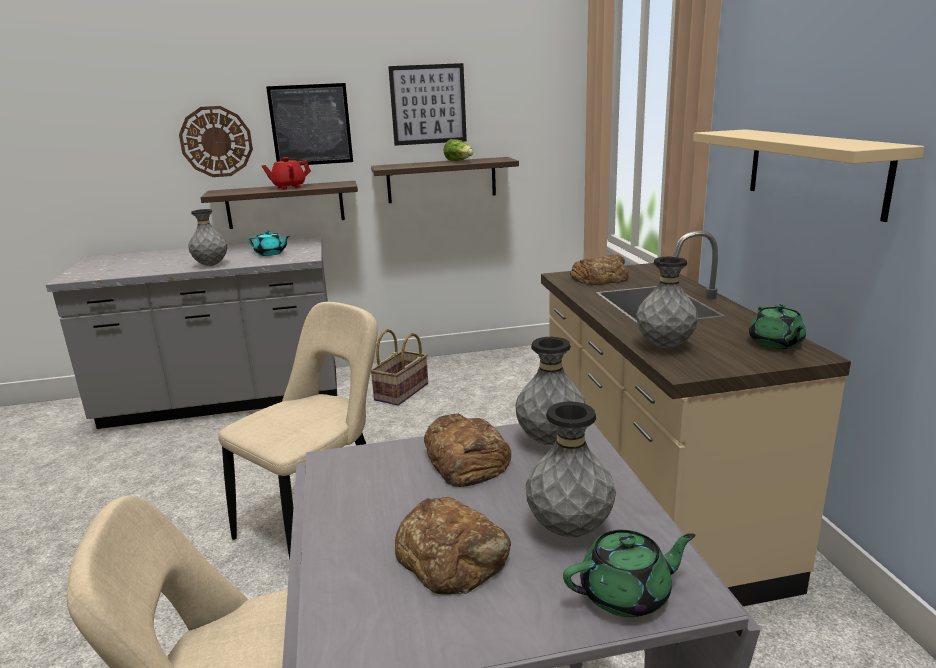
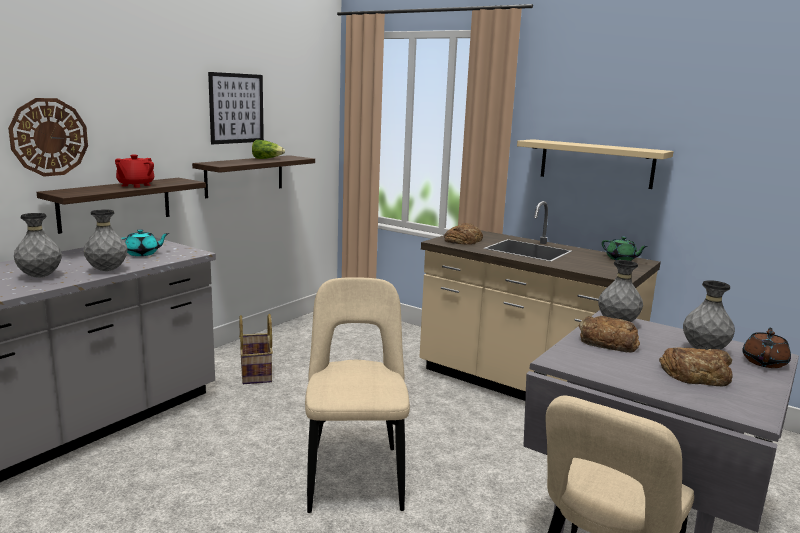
camera: 45 degrees left, 5 degrees down
picture [266,83,353,165] -> none
green teapot [563,530,696,617] -> brown teapot [742,328,791,368]
grey vase [636,257,698,348] -> grey vase moved to [14,213,62,278]

